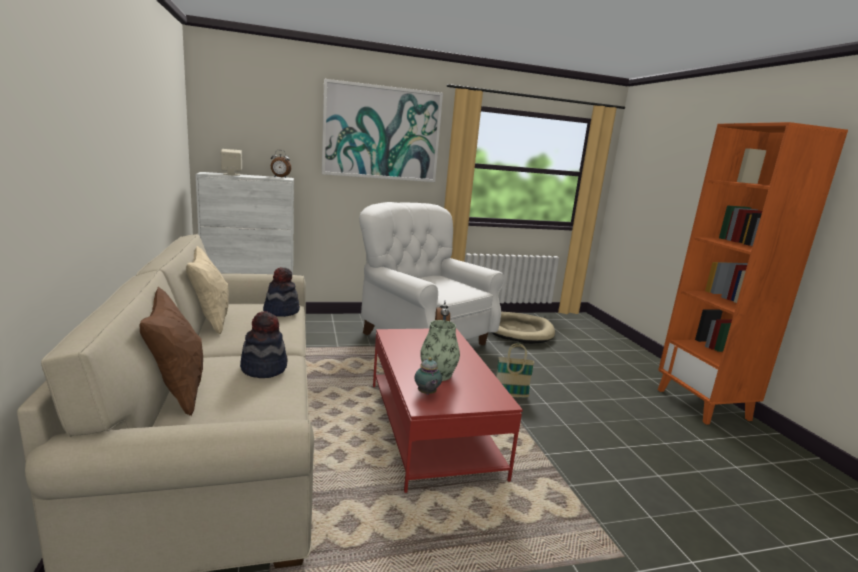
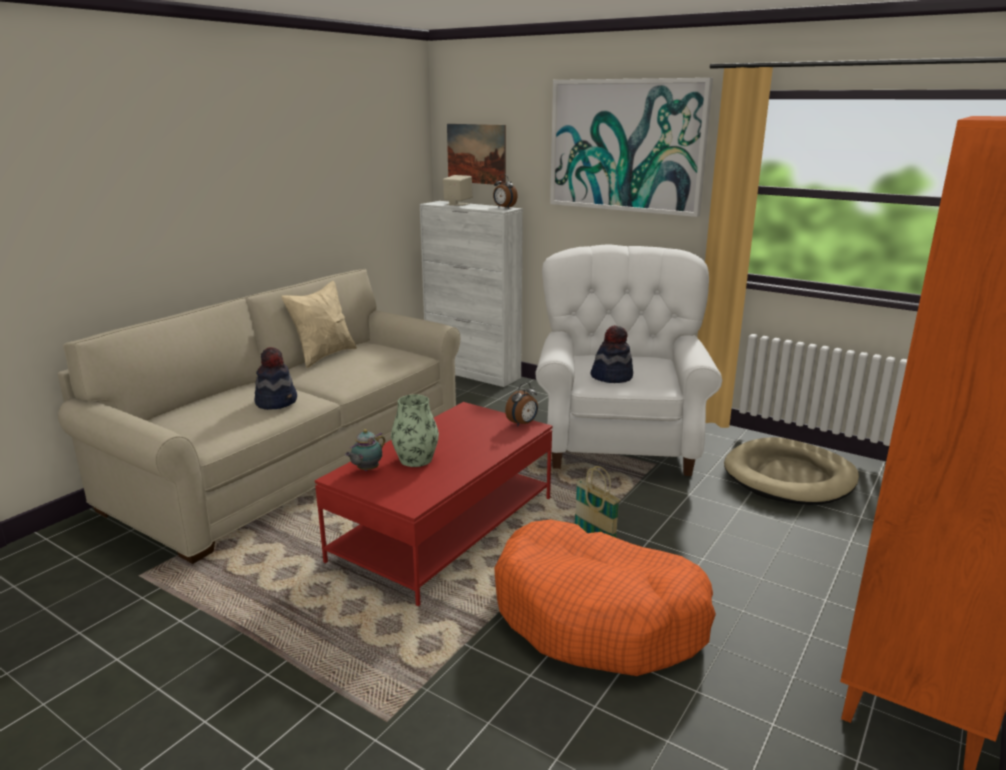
camera: 50 degrees right, 5 degrees up
brown pillow [140,287,203,416] -> none
hat [263,267,300,317] -> hat moved to [590,325,633,383]
none -> picture [447,124,506,185]
none -> orange dog bed [494,520,716,676]

